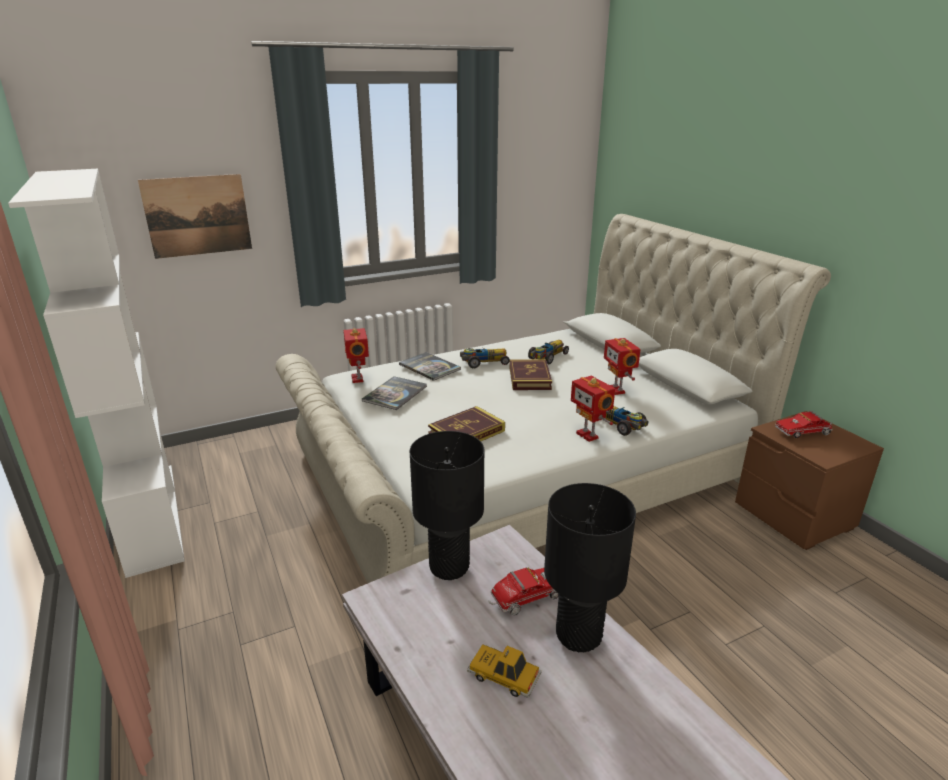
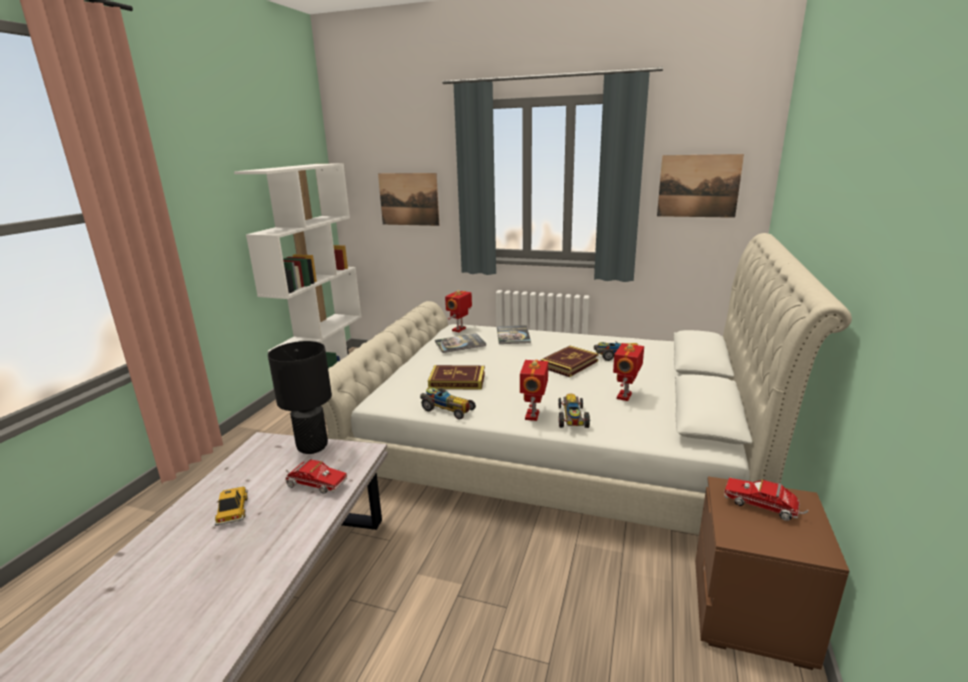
camera: 45 degrees right, 5 degrees down
toy car [460,347,510,368] -> toy car moved to [420,387,476,420]
black table lamp [544,483,636,652] -> none
none -> picture [657,154,744,218]

